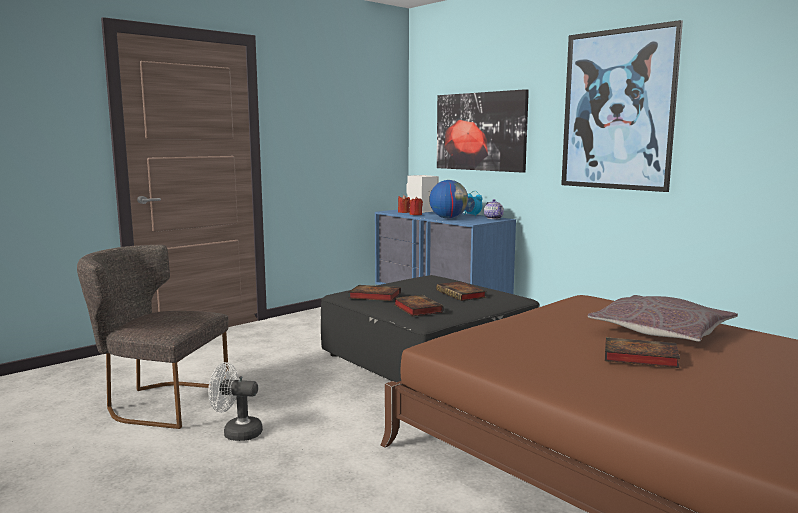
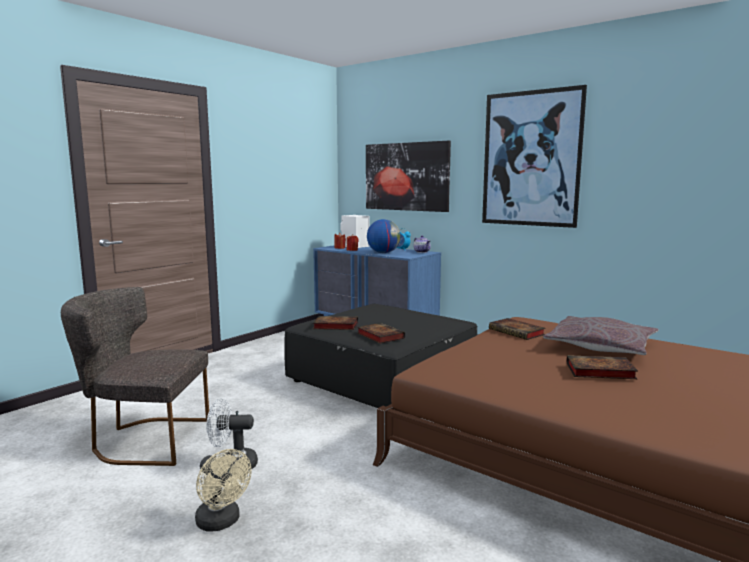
camera: 10 degrees left, 0 degrees up
book [436,281,486,301] -> book moved to [489,318,546,340]
none -> beige fan [195,449,252,532]

